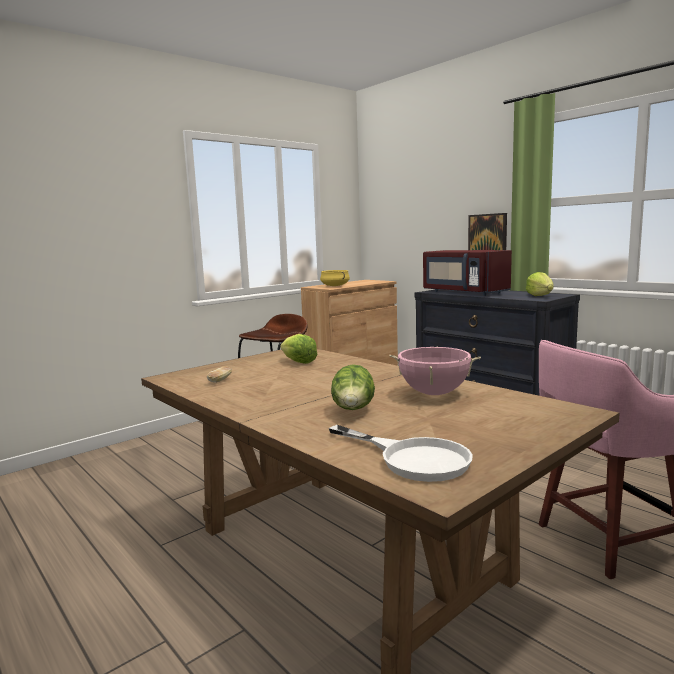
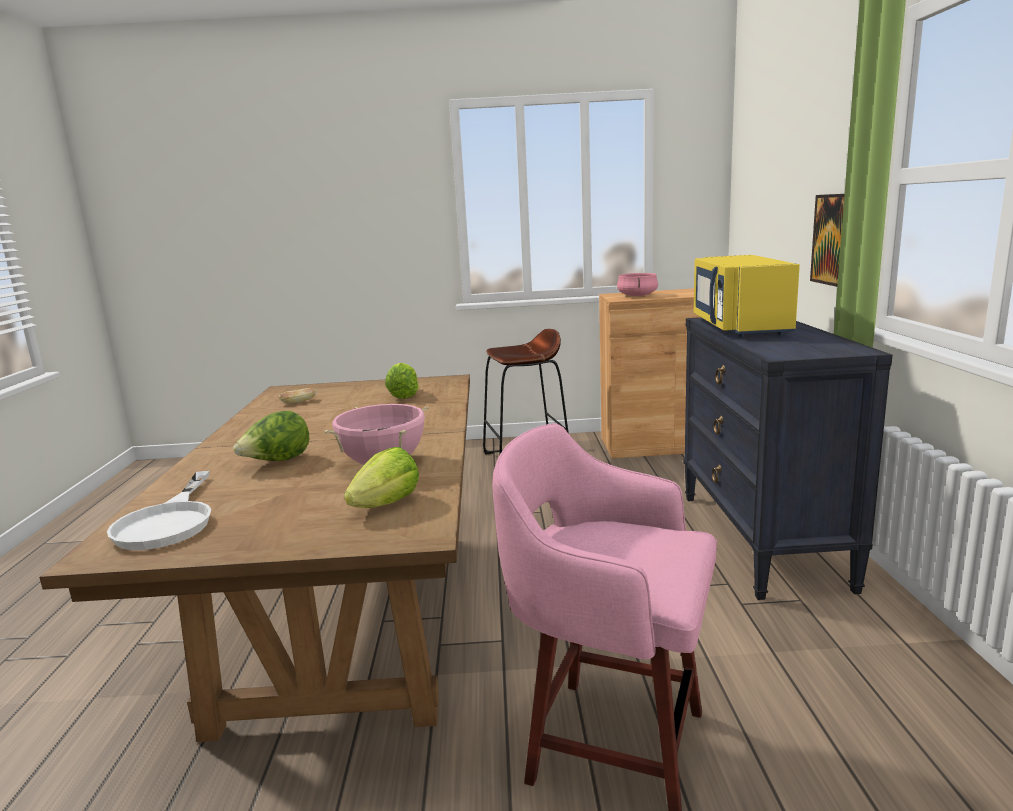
camera: 40 degrees right, 5 degrees up
yellow cooking pot [320,270,350,286] -> pink cooking pot [617,273,658,296]
red microwave [423,250,512,296] -> yellow microwave [694,255,800,337]
lettuce [526,272,554,296] -> lettuce moved to [344,447,419,508]

